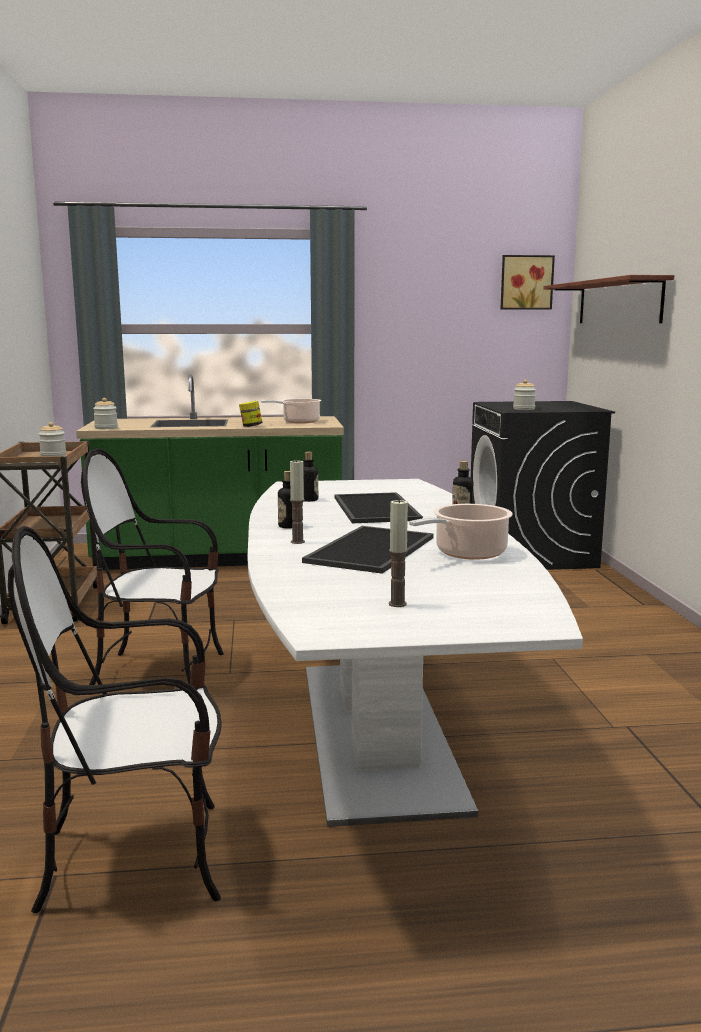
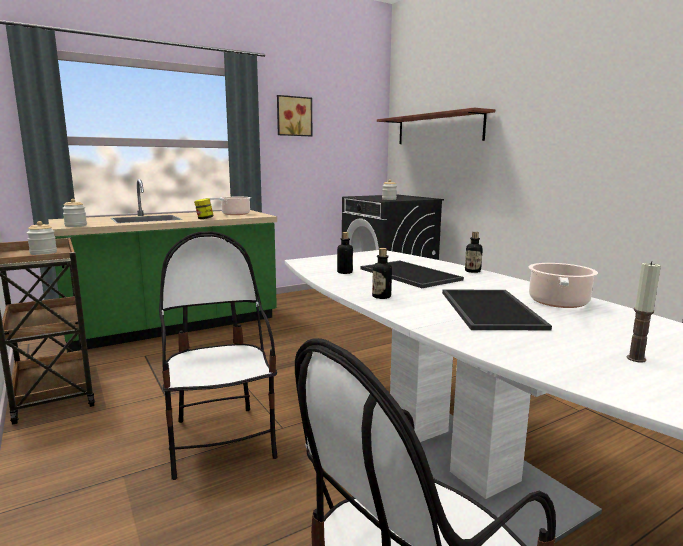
camera: 25 degrees left, 0 degrees up
chair [81,448,224,685] -> chair turned 90 degrees clockwise [159,231,278,480]
candle [290,459,305,544] -> none
picture [501,255,555,310] -> picture moved to [277,95,312,136]

